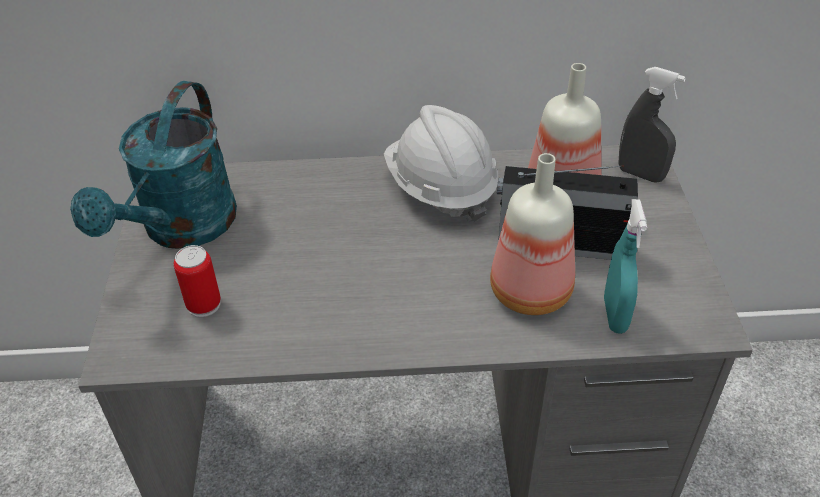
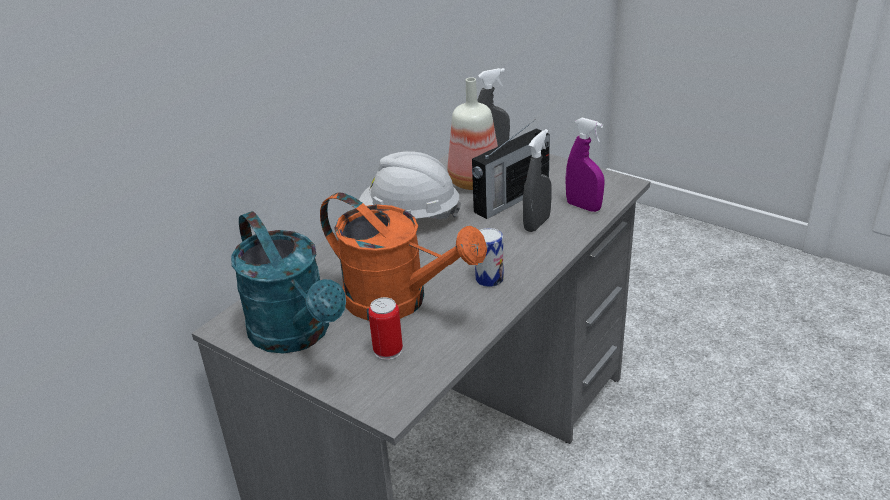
camera: 50 degrees left, 10 degrees down
bottle [490,153,575,315] -> grey spray bottle [523,129,552,232]
turquoise spray bottle [604,199,647,334] -> purple spray bottle [565,117,604,212]
none -> orange watering can [320,192,487,321]
none -> can [475,228,504,287]

